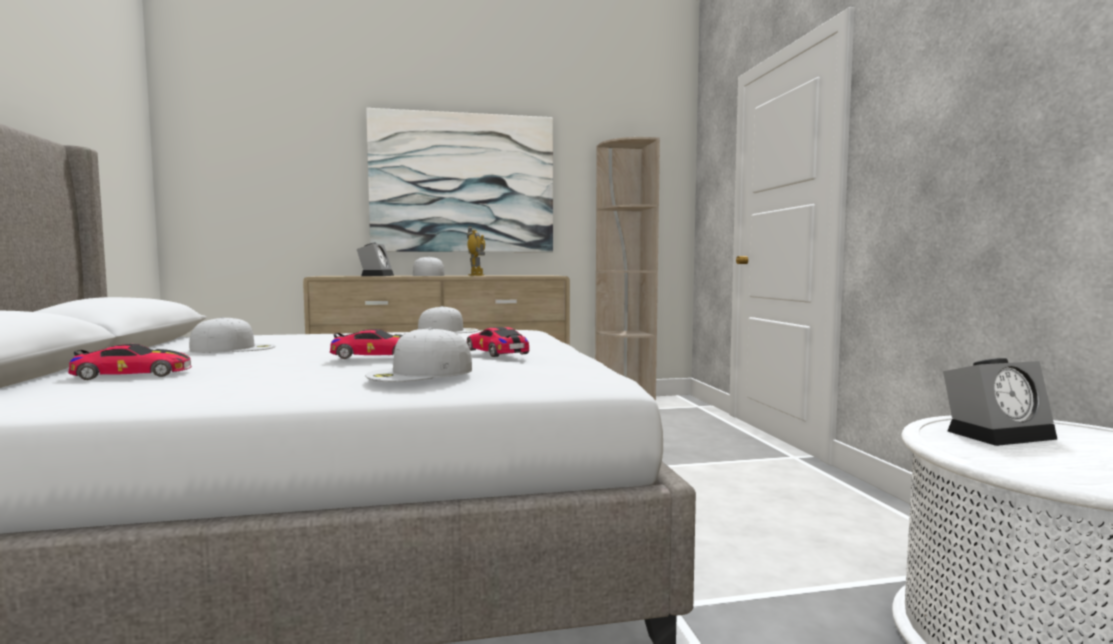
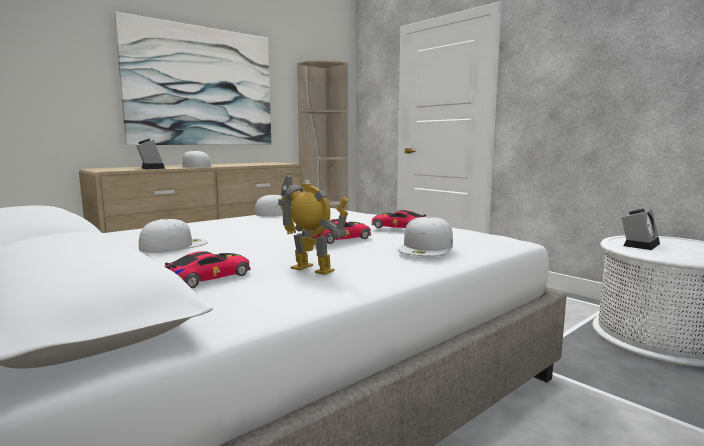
camera: 30 degrees left, 5 degrees up
toy robot [467,226,485,276] -> toy robot moved to [278,173,348,275]

